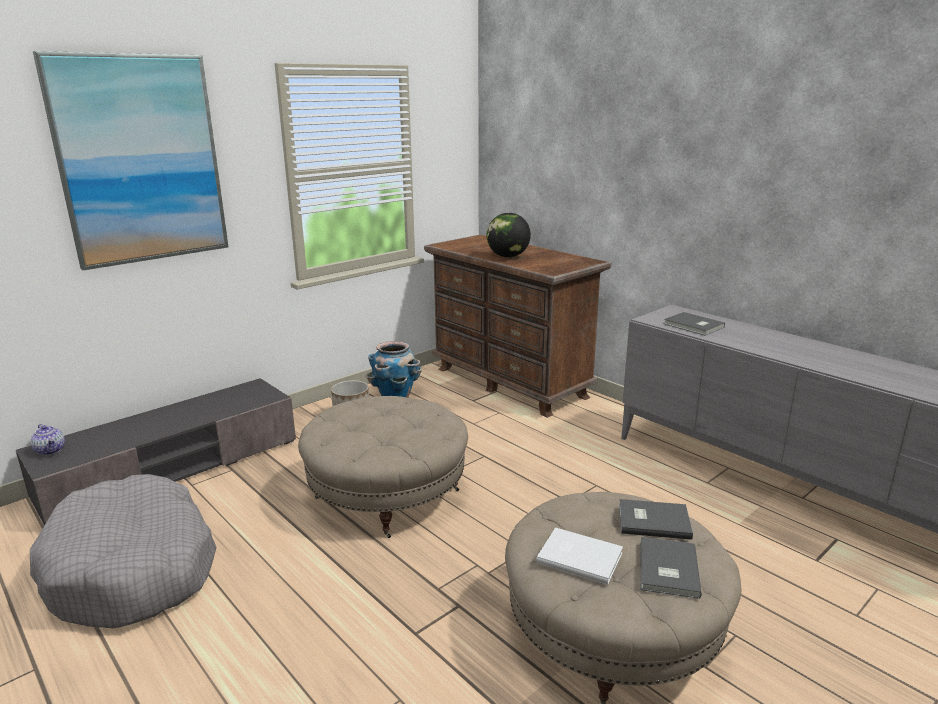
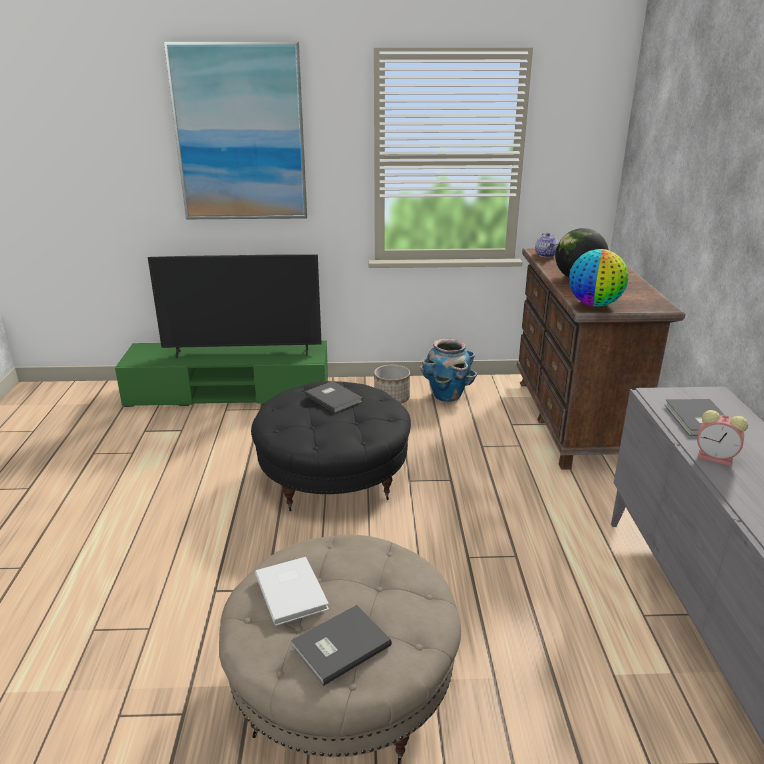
camera: 40 degrees right, 5 degrees up
grey tv stand [16,378,296,525] -> green tv stand [115,341,328,407]
teapot [30,424,65,455] -> teapot moved to [535,233,559,257]
grey dog bed [30,474,217,628] -> none
beige ottoman [298,396,468,538] -> black ottoman [251,381,411,511]
grey book [619,499,693,540] -> grey book moved to [305,381,362,413]
none -> television [148,254,322,358]
none -> globe [569,249,628,307]
none -> alarm clock [697,410,748,466]

